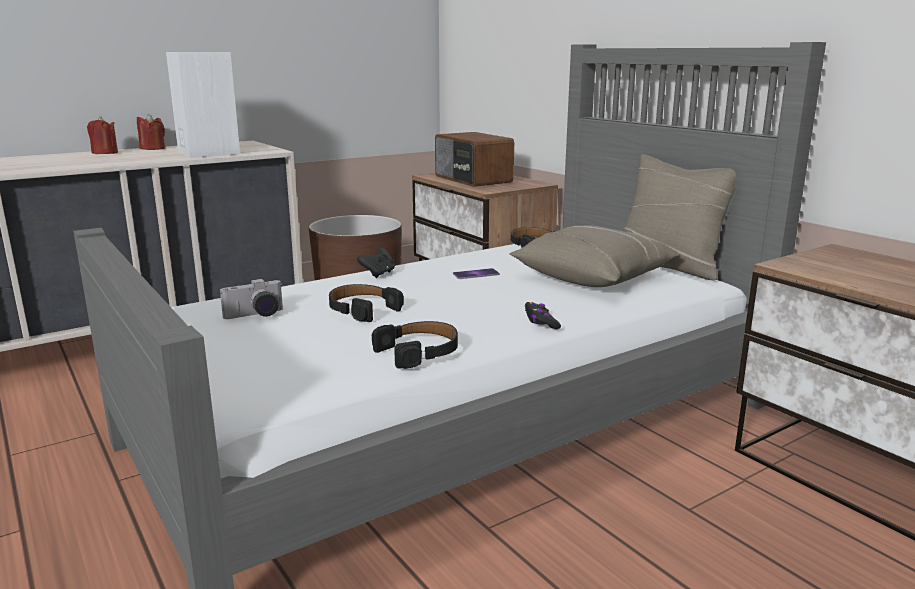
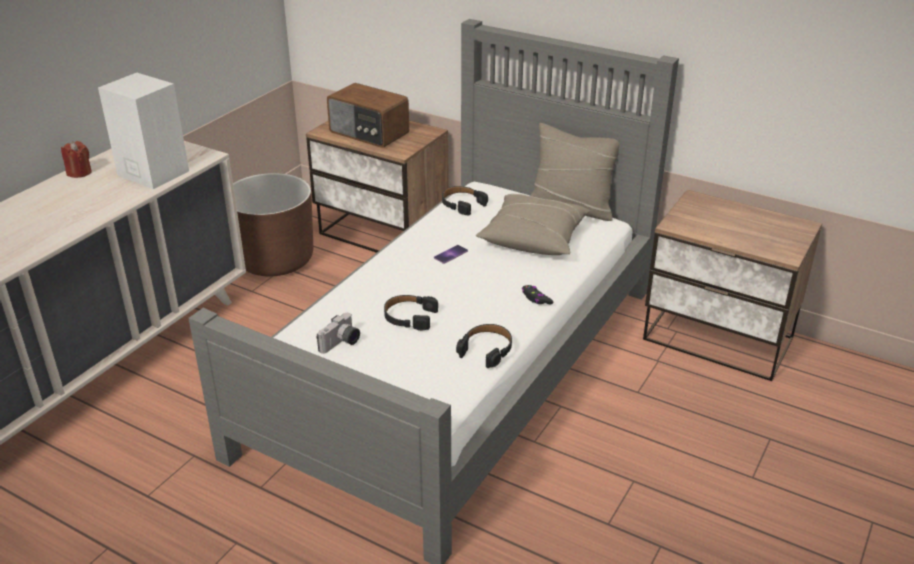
camera: 25 degrees left, 15 degrees up
red candle [87,116,118,154] -> none
black game controller [357,248,395,278] -> none

